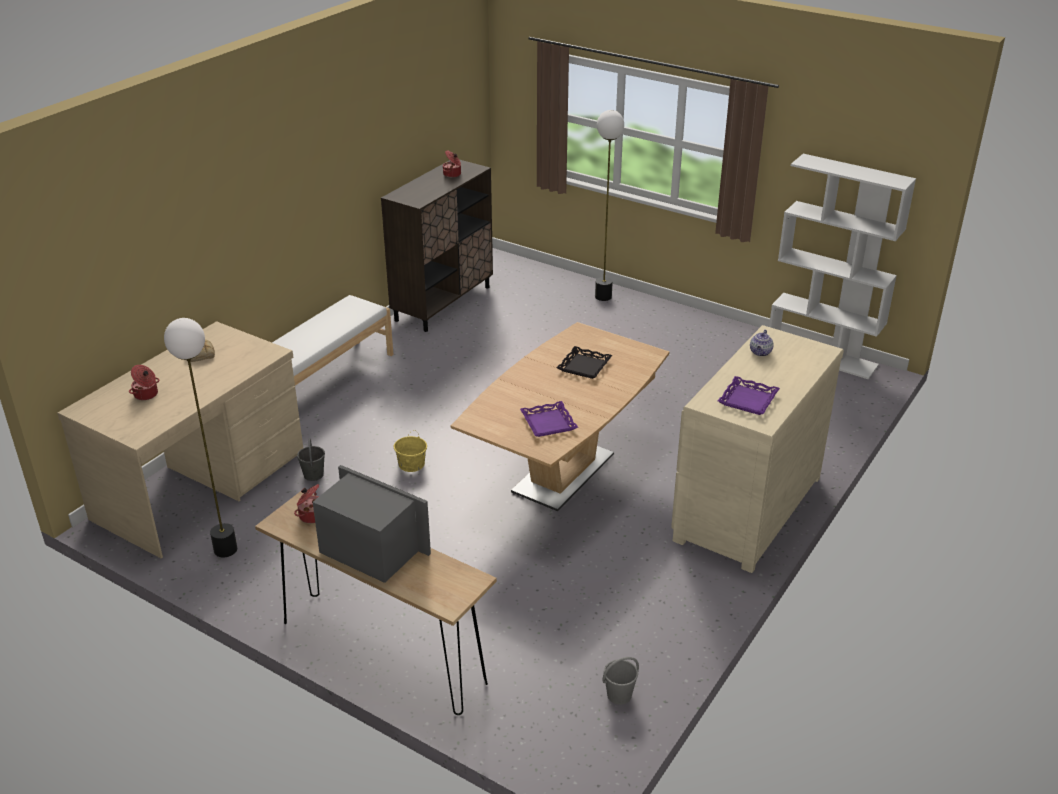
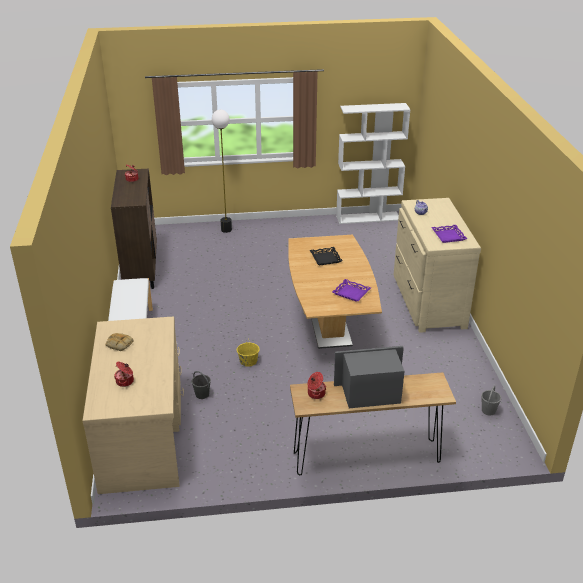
camera: 40 degrees left, 0 degrees up
floor lamp [164,318,237,557] -> none

